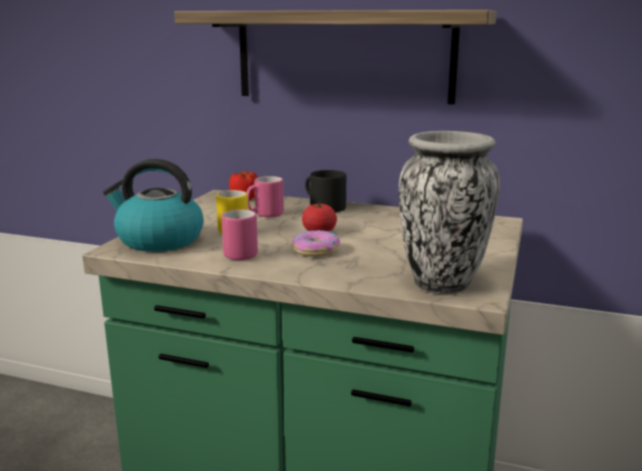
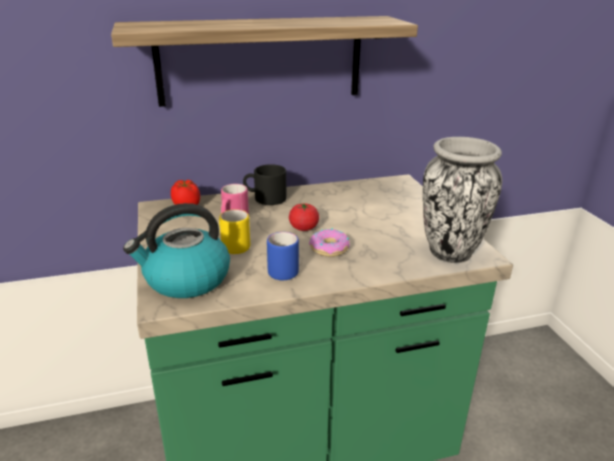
camera: 35 degrees left, 10 degrees up
pink mug [222,209,258,260] -> blue mug [267,232,299,280]

